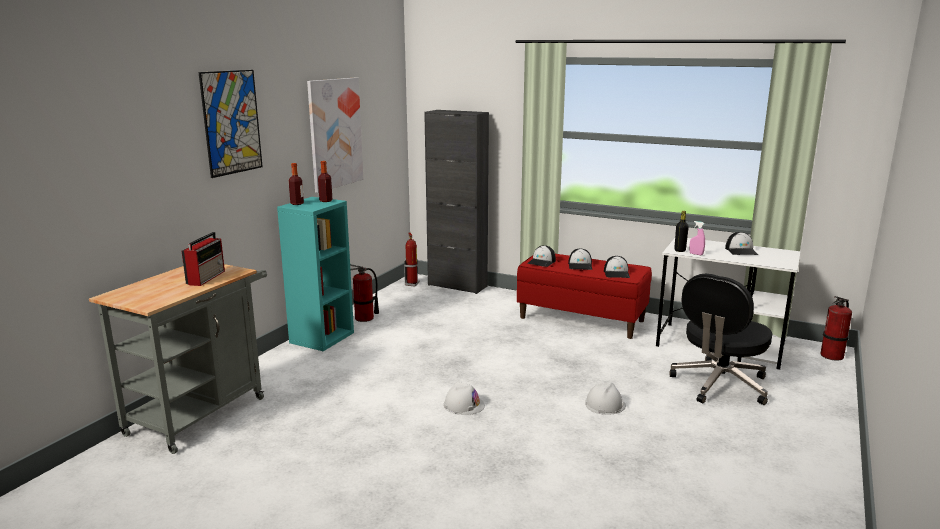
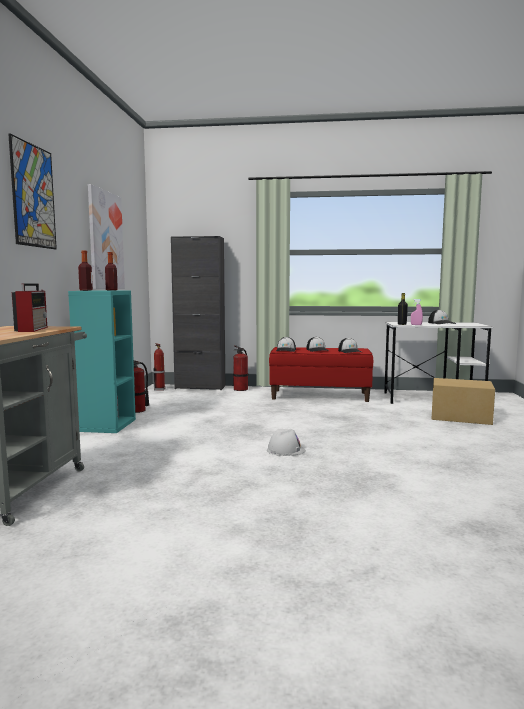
camera: 20 degrees left, 10 degrees down
white hard hat [585,382,626,415] -> none
black office chair [670,274,772,405] -> cardboard box [432,378,495,425]
fire extinguisher [820,296,852,361] -> fire extinguisher moved to [233,345,248,391]

